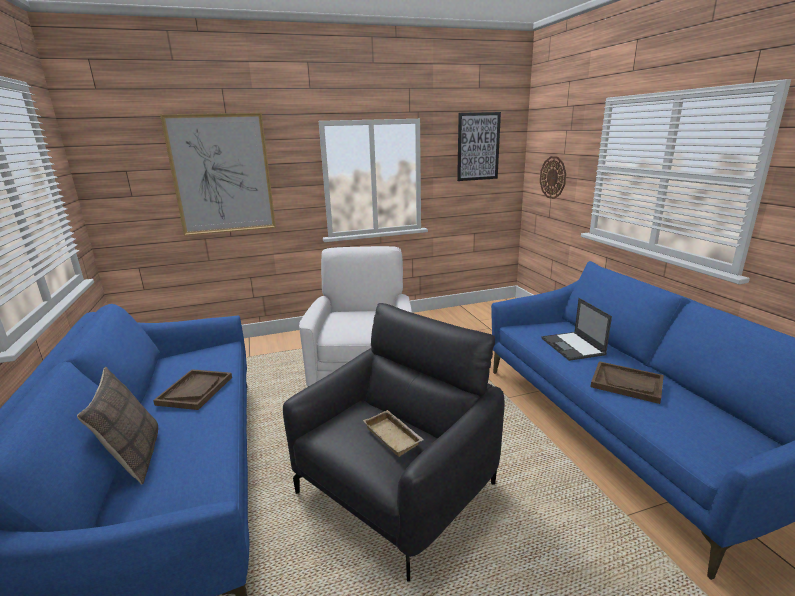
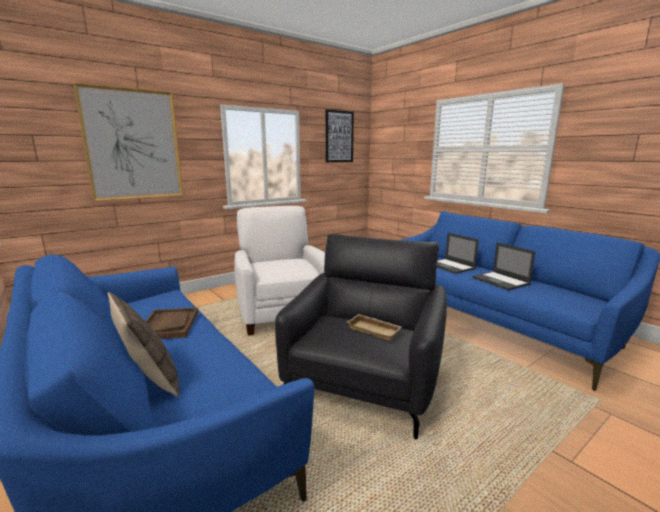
camera: 20 degrees left, 5 degrees down
wall clock [540,156,566,199] -> none
brown tray [590,361,664,404] -> laptop [473,242,535,290]

